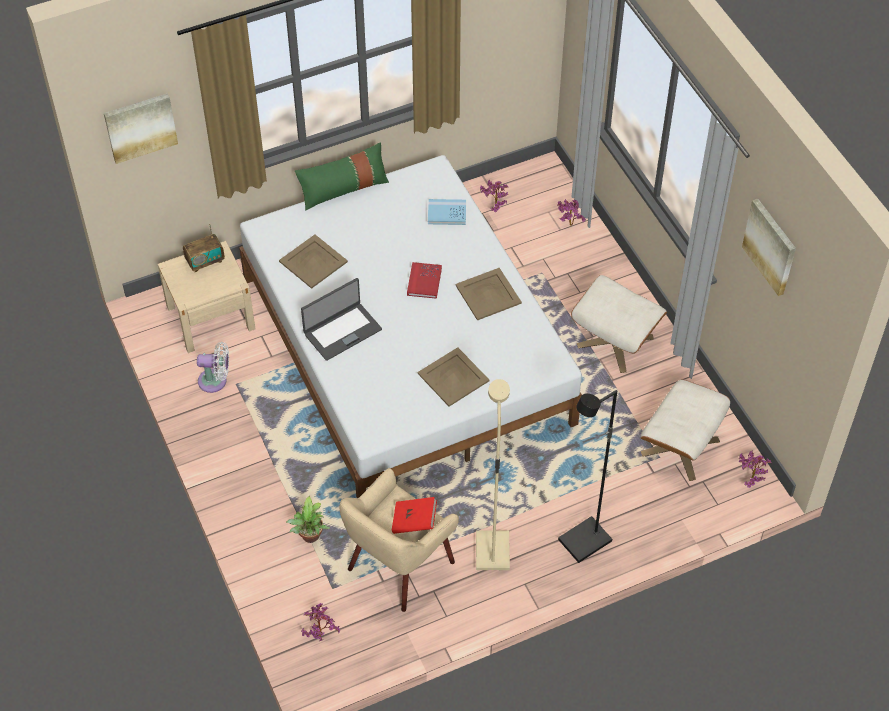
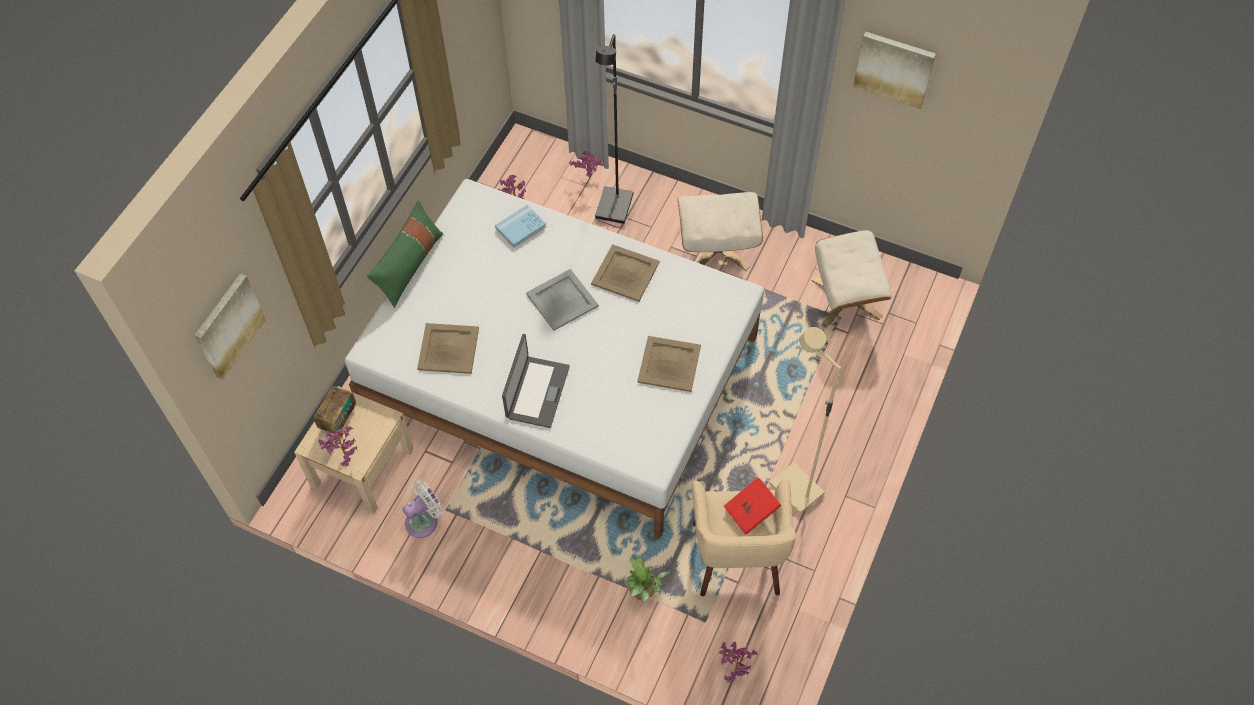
camera: 40 degrees left, 5 degrees up
red book [407,262,442,299] -> grey tray [526,269,599,331]
black floor lamp [558,390,617,563] -> black floor lamp moved to [595,34,633,224]
potted plant [739,450,772,488] -> potted plant moved to [318,426,357,467]

